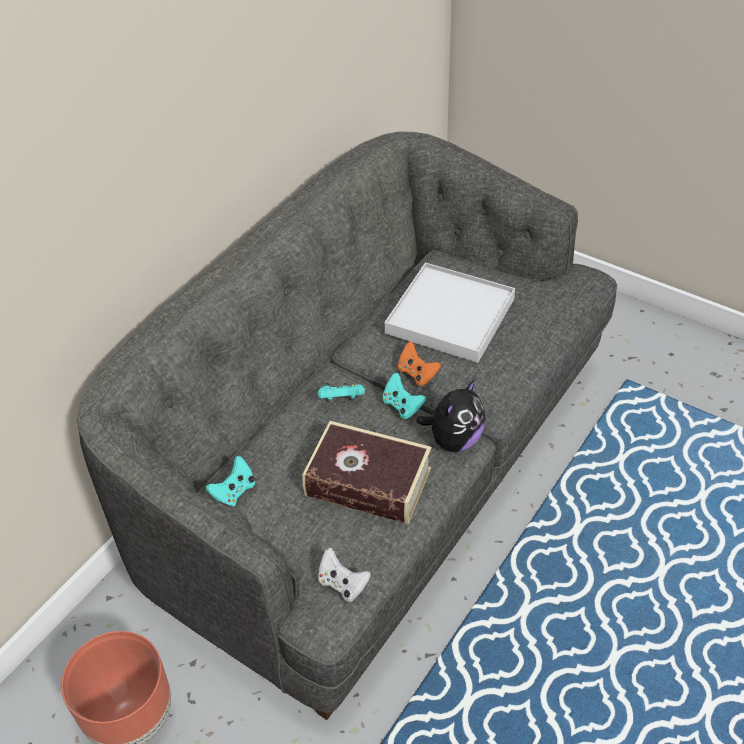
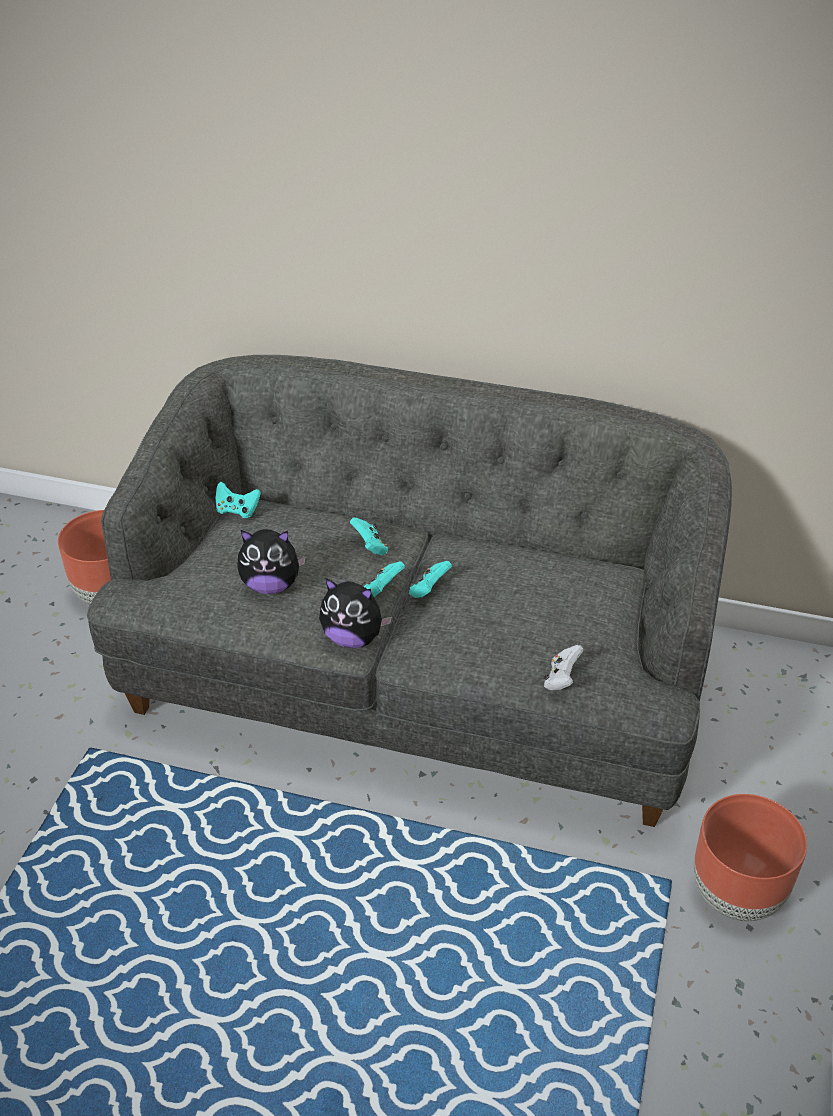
camera: 70 degrees right, 5 degrees down
book [302,421,432,525] -> plush toy [237,529,306,594]
white game controller [318,548,371,602] -> white game controller moved to [544,645,584,691]
white tray [385,262,515,363] -> none
orange game controller [398,342,441,386] -> turquoise game controller [409,561,452,598]
none -> brown planter [694,794,807,921]

